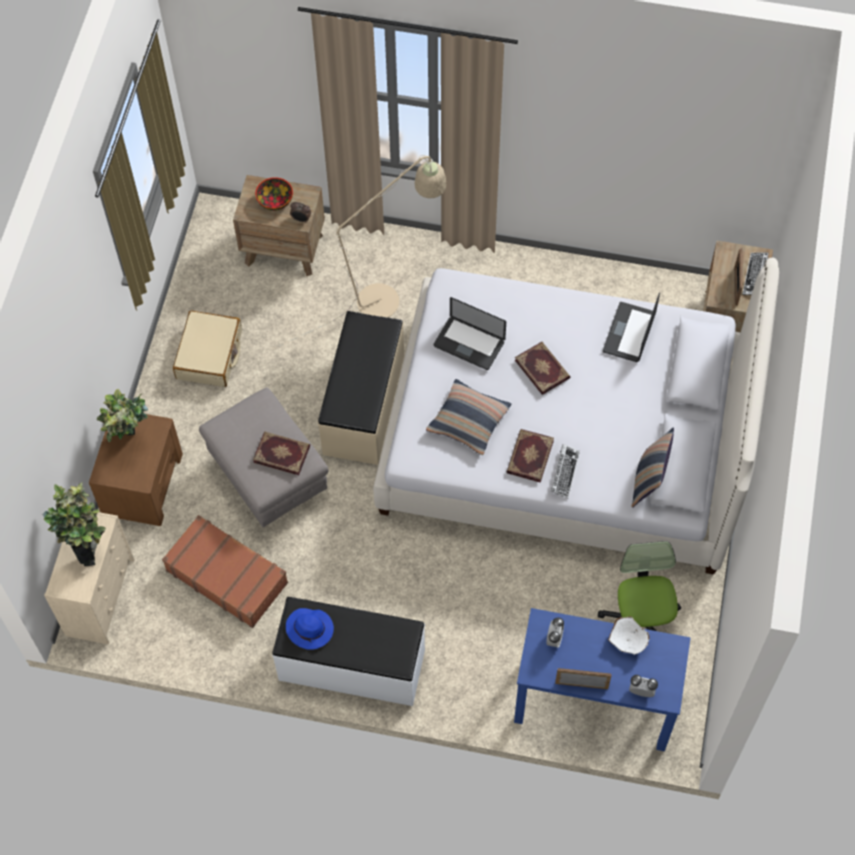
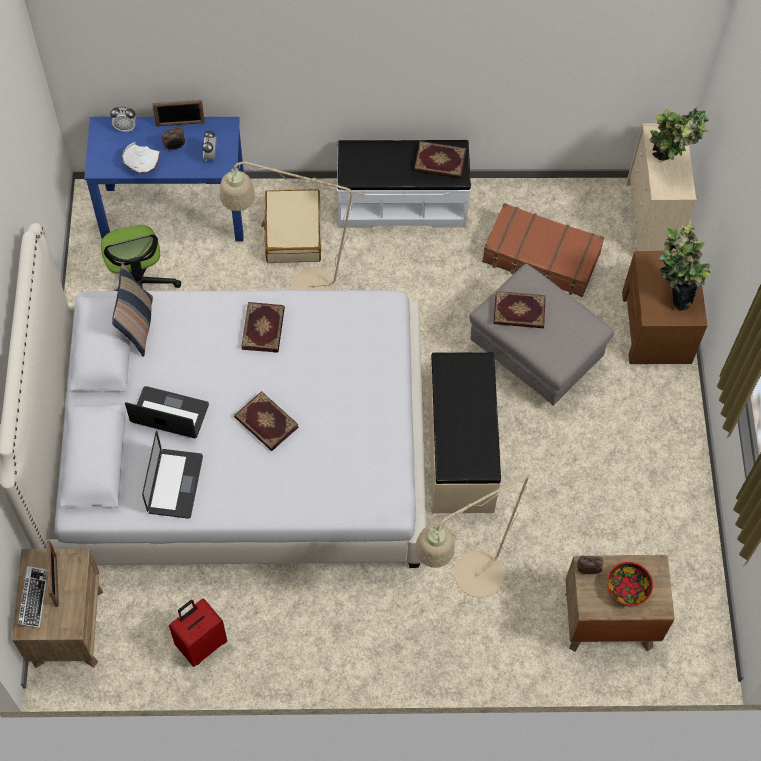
camera: 165 degrees right, 0 degrees up
beige suitcase [173,310,242,387] -> beige suitcase moved to [261,189,322,263]
blue hat [286,608,334,650] -> book [414,141,466,178]
pillow [426,379,511,455] -> none
laptop [434,297,506,370] -> laptop moved to [125,386,209,438]
keyboard [551,444,580,498] -> none
none -> alarm clock [162,128,185,151]
none -> red suitcase [169,598,227,667]
none -> beige floor lamp [220,161,438,290]

